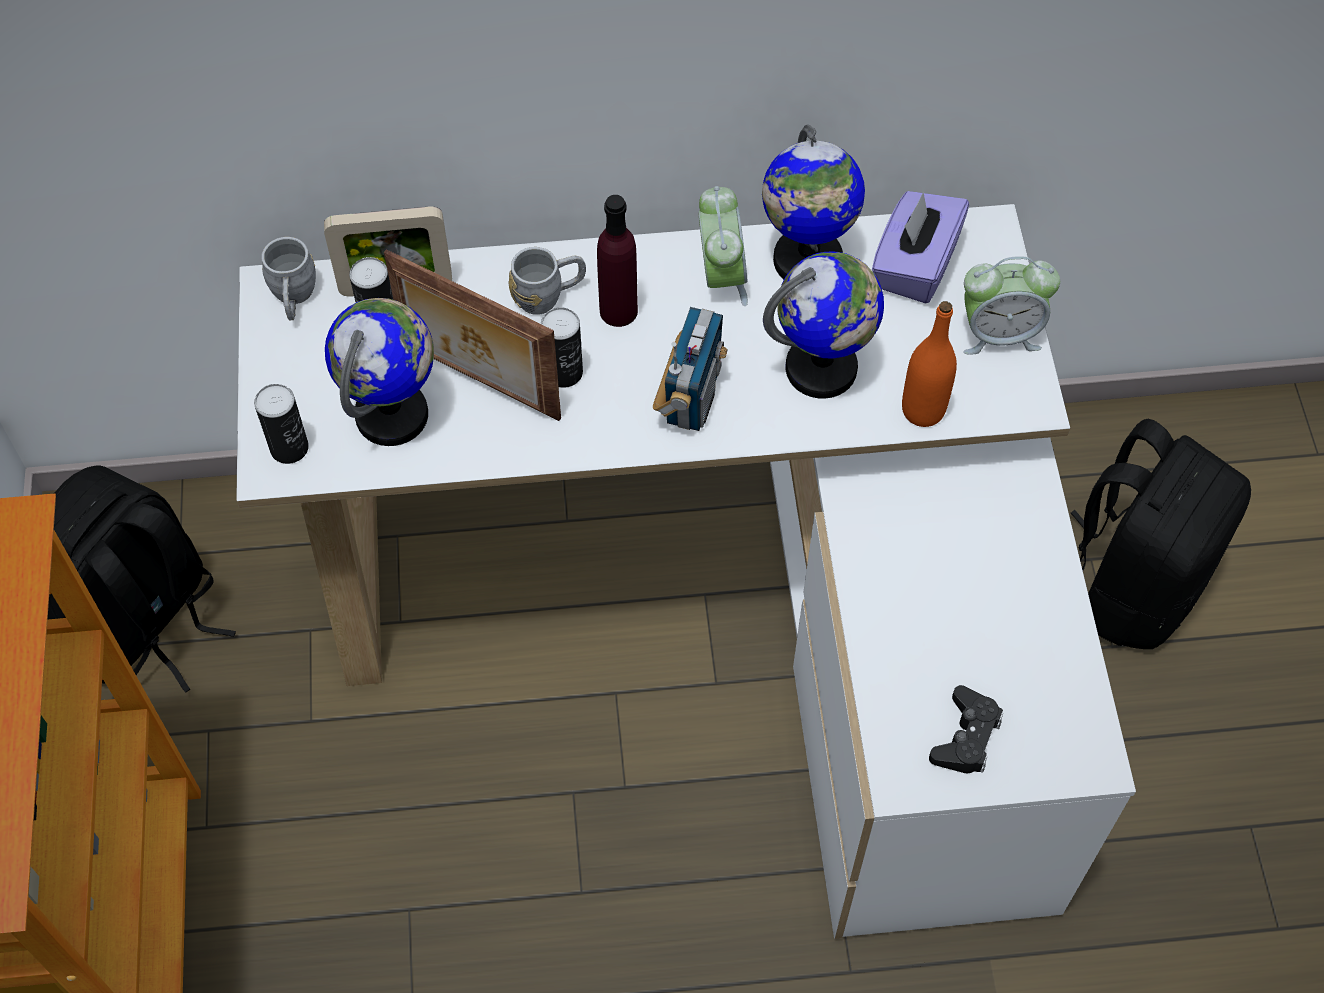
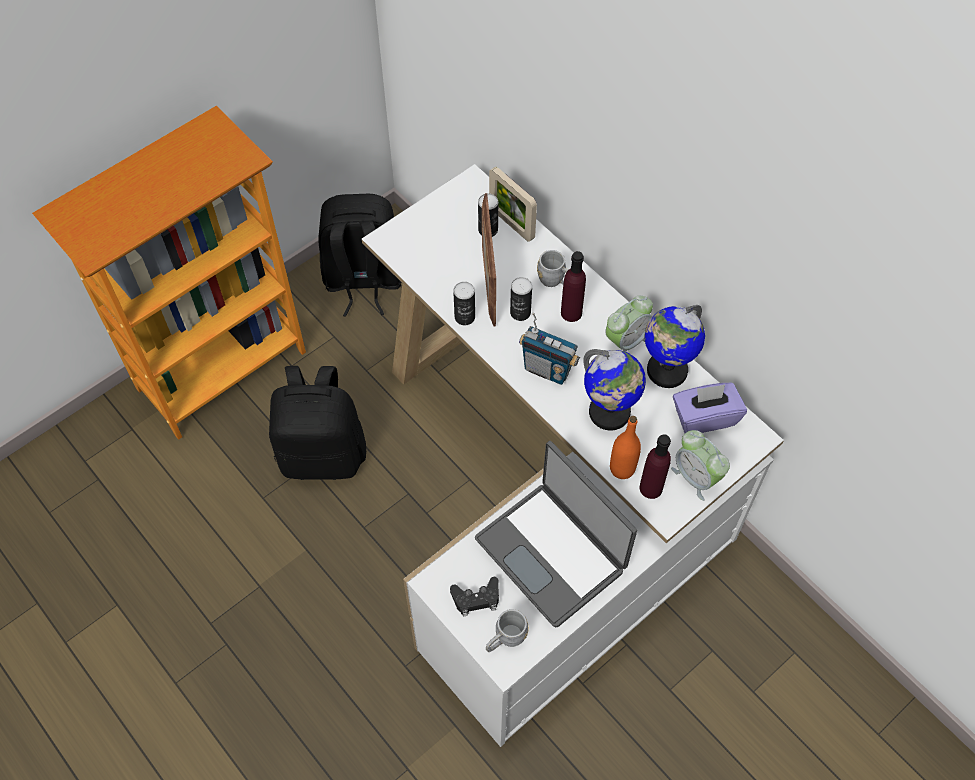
camera: 55 degrees right, 0 degrees up
can [254,384,309,464] -> can moved to [453,282,475,325]
grey mug [261,237,316,321] -> grey mug moved to [486,609,529,652]
globe [325,298,434,446] -> none
radio [653,307,727,431] -> radio turned 45 degrees clockwise [519,312,580,385]
black backpack [1071,419,1251,649] -> black backpack moved to [269,366,366,480]
none -> laptop [475,441,637,627]
none -> purple bottle [639,434,671,499]

